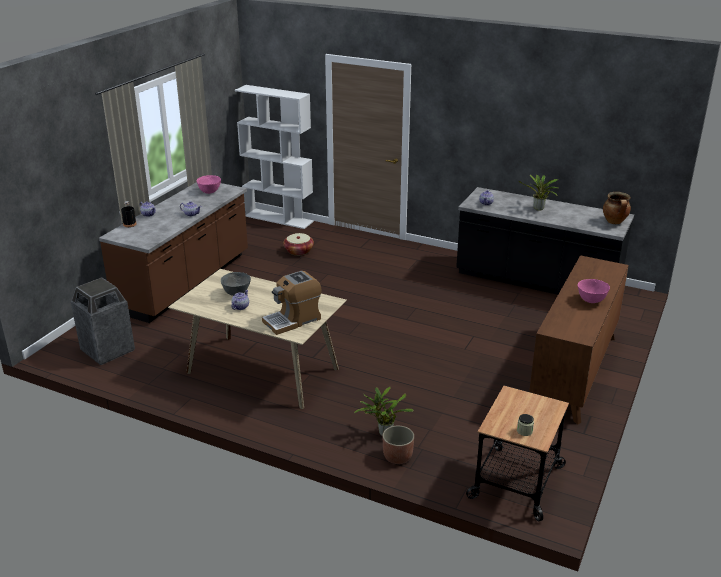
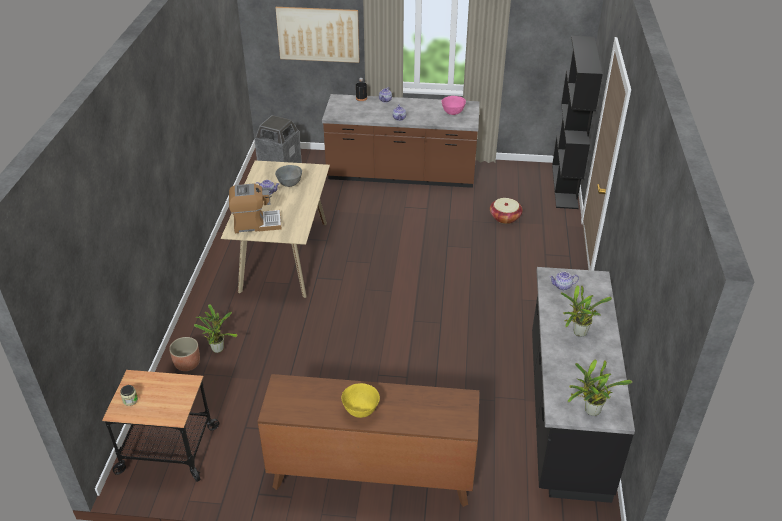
camera: 70 degrees right, 10 degrees up
white bookcase [235,85,314,229] -> black bookcase [552,36,603,209]
coffee machine [262,271,322,335] -> coffee machine turned 135 degrees clockwise [229,184,282,233]
pink bowl [578,279,610,303] -> yellow bowl [342,383,380,418]
cooking pot [603,192,631,224] -> potted plant [568,359,632,416]
none -> picture [276,7,359,63]

